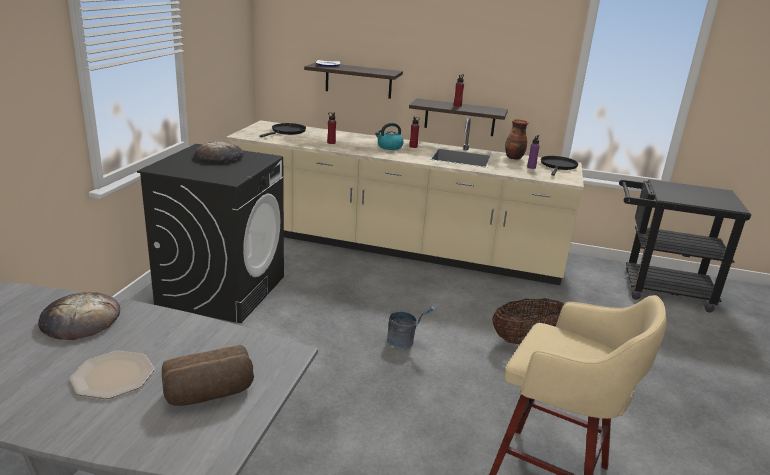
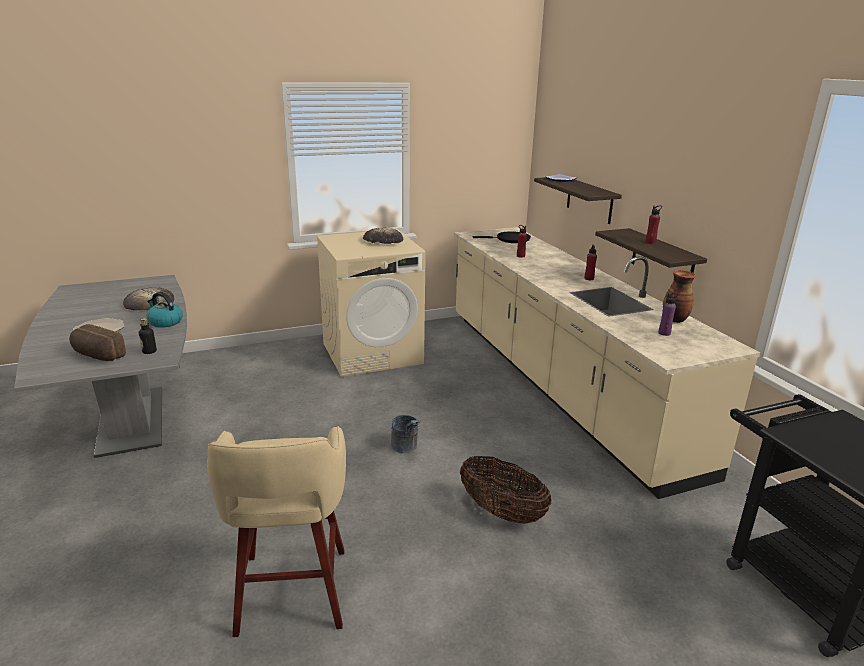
camera: 55 degrees right, 0 degrees up
black washing machine [137,144,284,323] -> beige washing machine [317,229,426,377]
kettle [375,123,403,150] -> kettle moved to [147,292,183,328]
black frying pan [541,156,579,176] -> none
none -> bottle [139,318,157,354]

